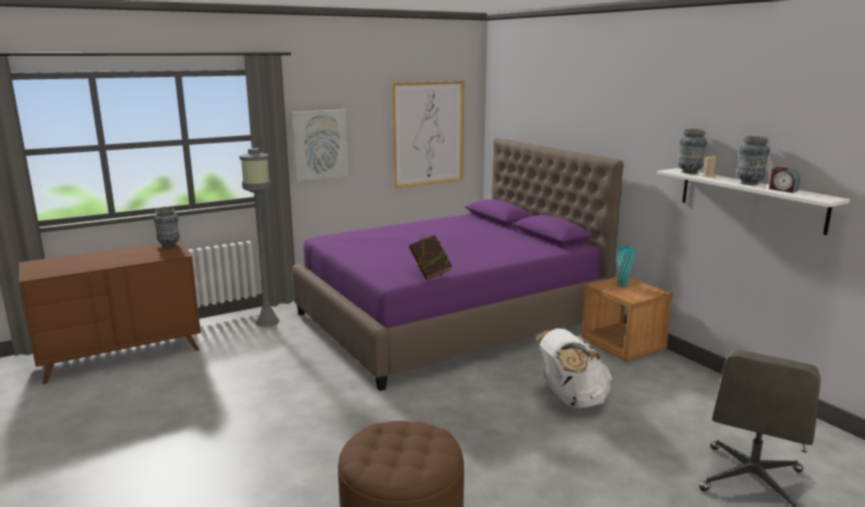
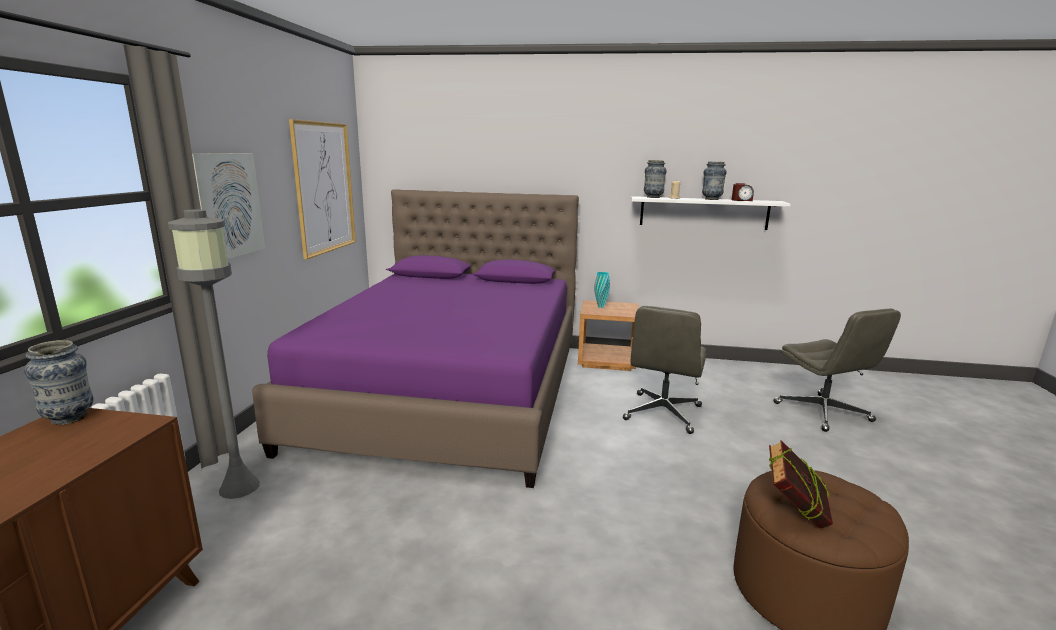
camera: 50 degrees left, 0 degrees up
book [409,235,452,280] -> book moved to [769,440,833,529]
white backpack [536,329,612,408] -> grey office chair [623,306,707,434]

